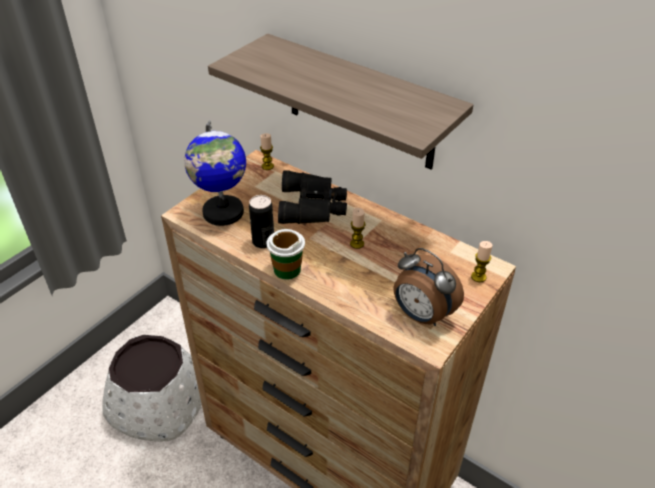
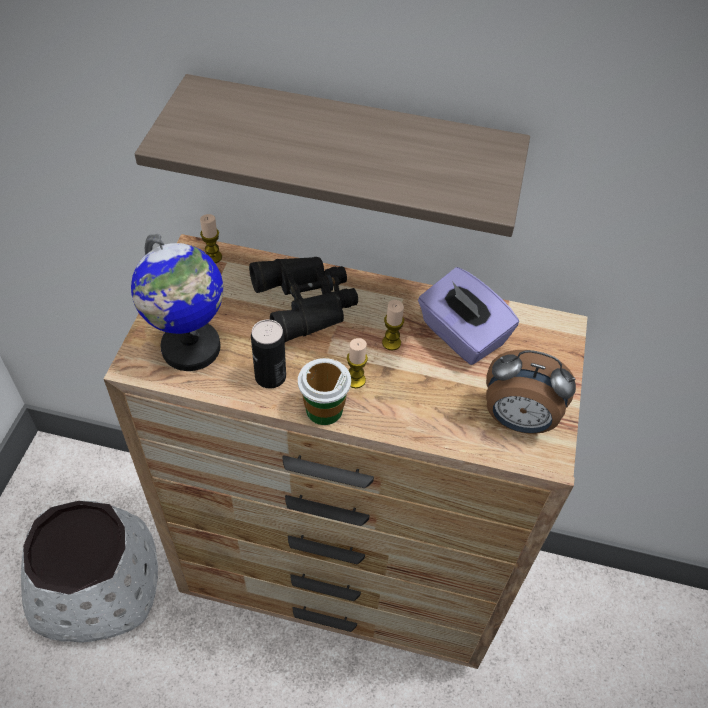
camera: 25 degrees left, 10 degrees up
candle [471,241,493,282] -> candle moved to [347,338,368,388]
none -> purple tissue box [418,267,519,365]

